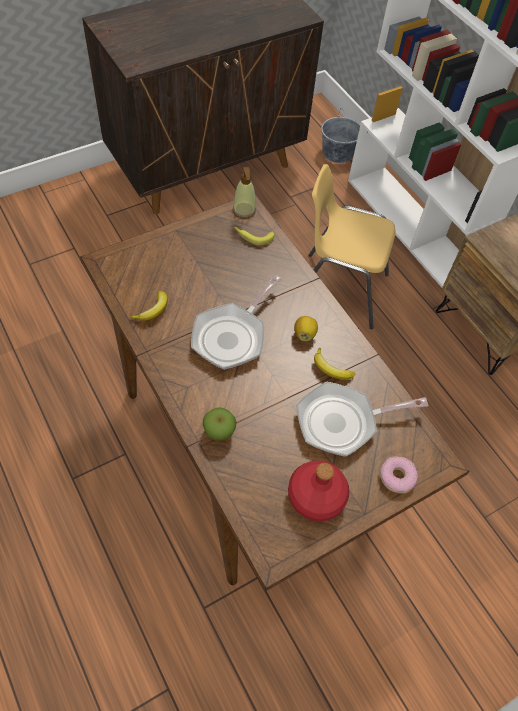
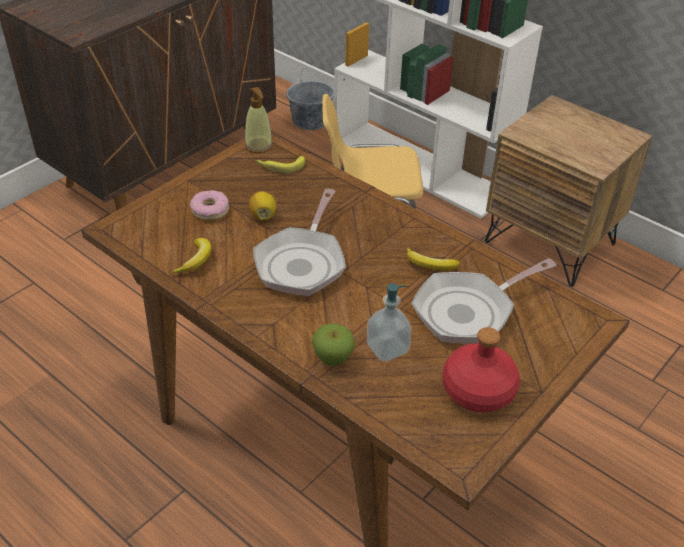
camera: 15 degrees left, 15 degrees down
lemon [294,316,318,341] -> lemon moved to [249,192,277,220]
donut [380,456,418,494] -> donut moved to [190,190,229,220]
none -> soap dispenser [367,283,412,362]

